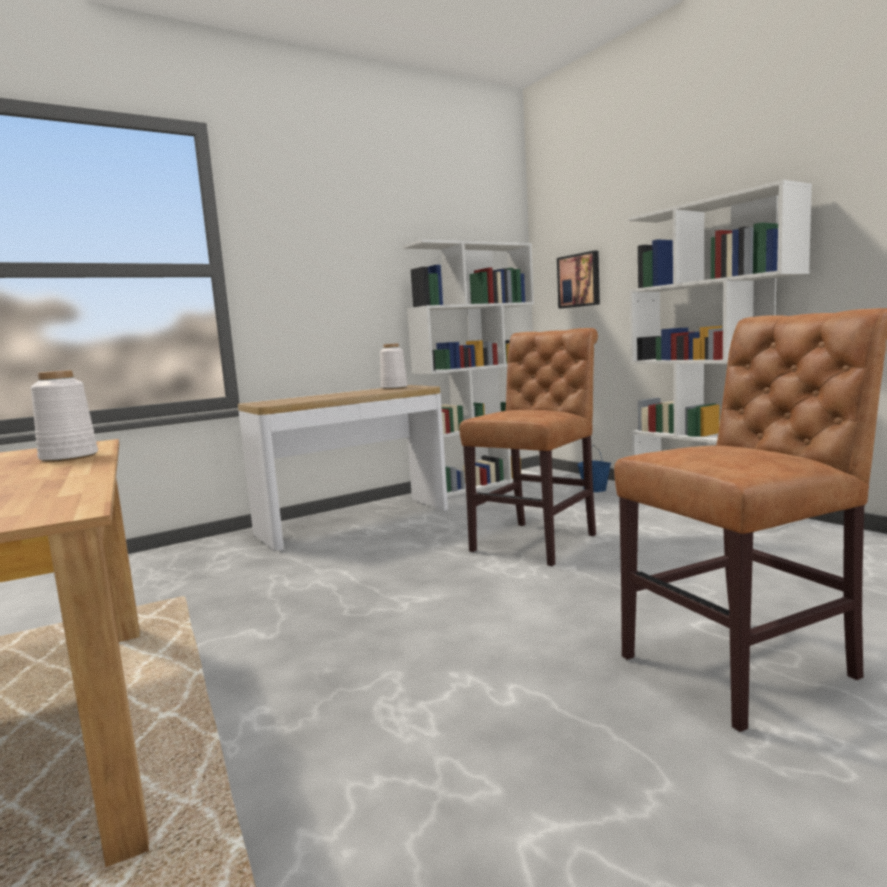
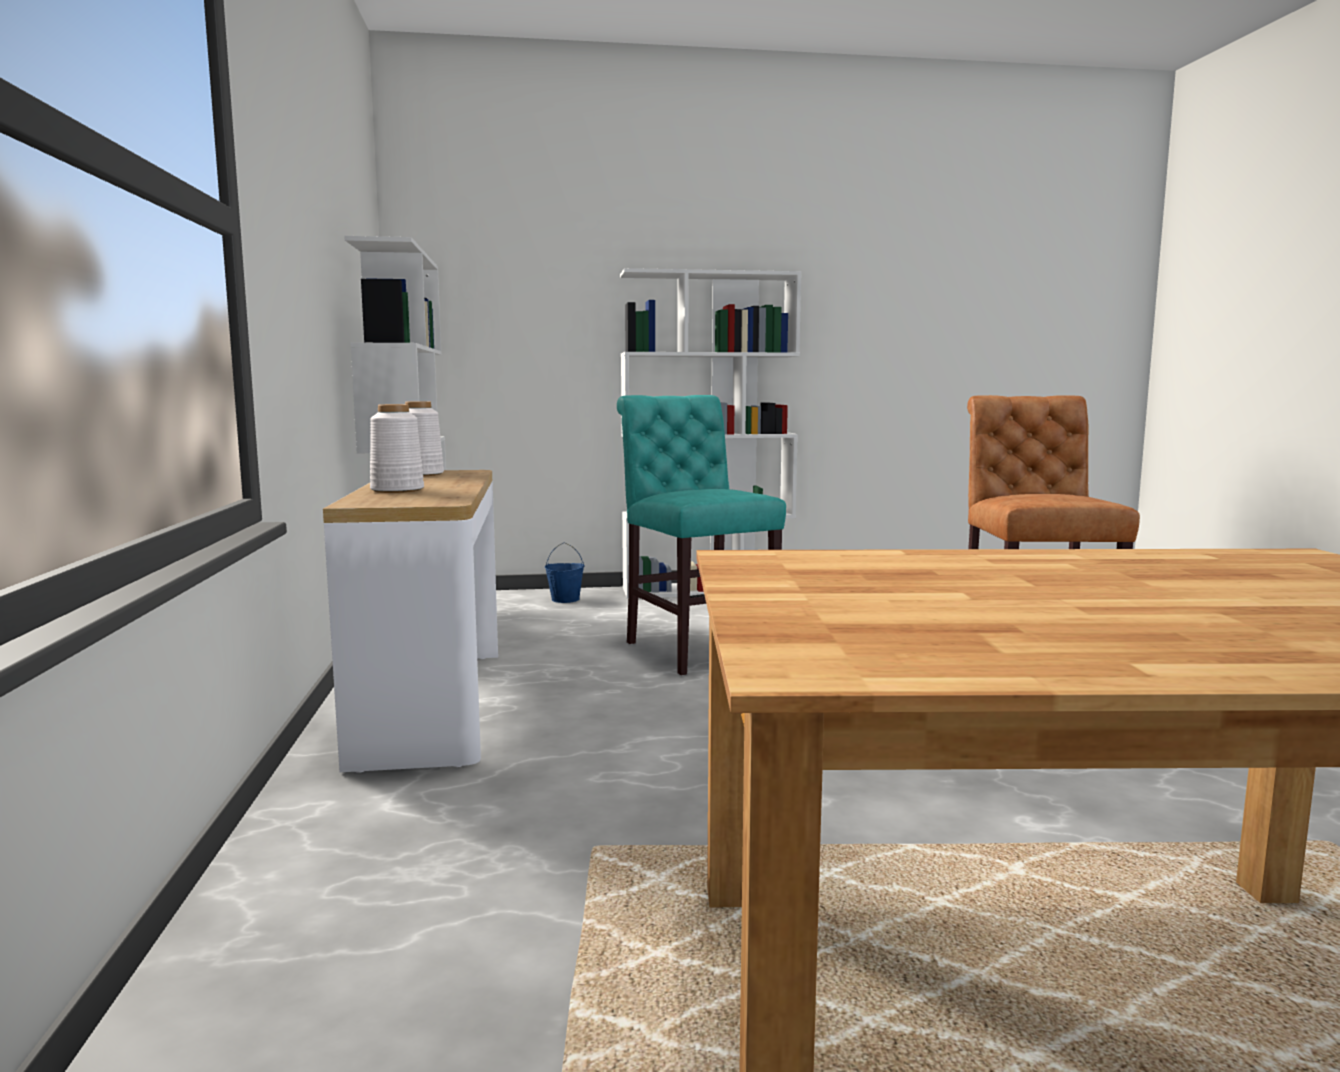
camera: 65 degrees left, 0 degrees up
white vase [31,370,98,462] -> white vase moved to [370,404,424,493]
brown chair [459,328,598,566] -> turquoise chair [617,395,786,676]
picture [557,251,600,309] -> none

